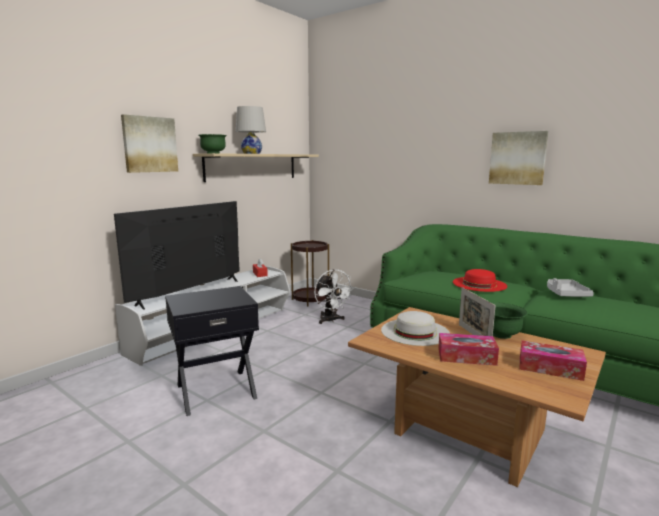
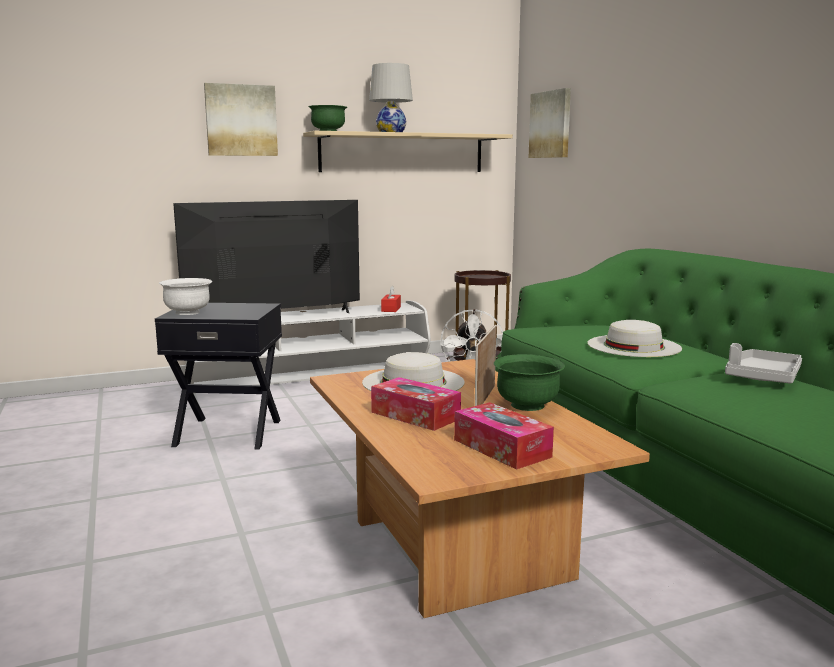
camera: 30 degrees right, 0 degrees up
red hat [453,269,507,292] -> white hat [588,320,682,357]
picture [489,131,549,185] -> picture moved to [529,88,571,158]
none -> white bowl [159,278,212,315]

